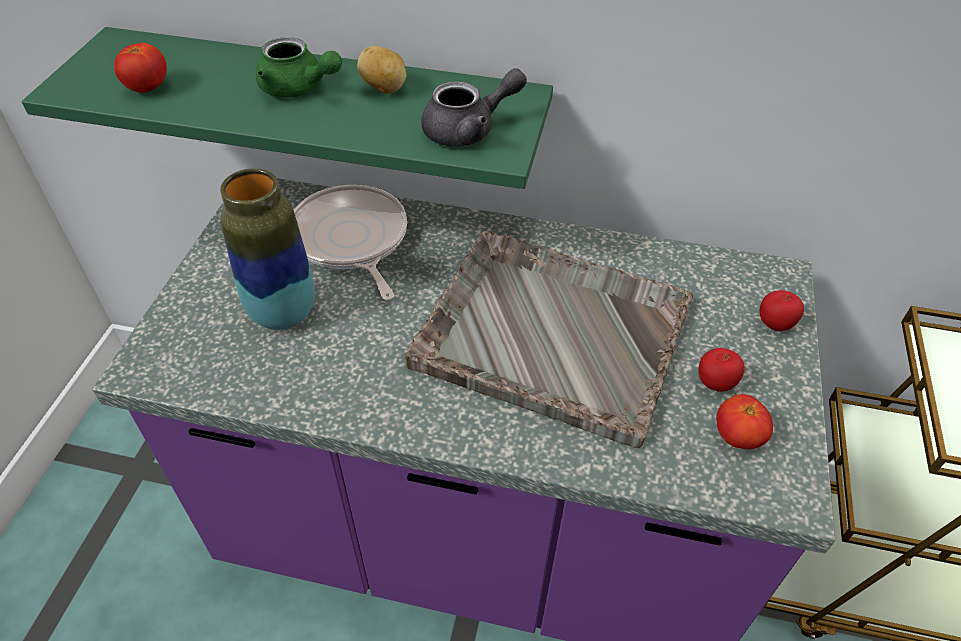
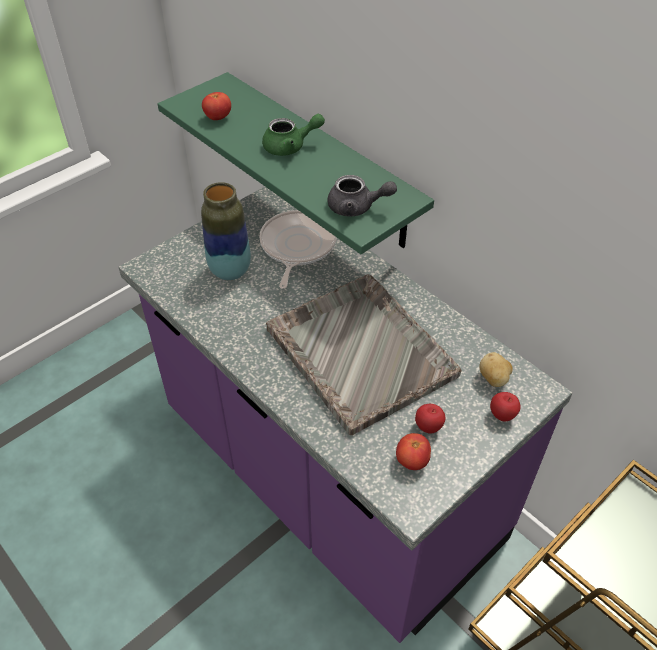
camera: 35 degrees right, 0 degrees up
green teapot [256,37,342,97] -> green teapot turned 75 degrees counterclockwise [262,114,325,156]
potato [357,46,407,94] -> potato moved to [479,352,513,387]

